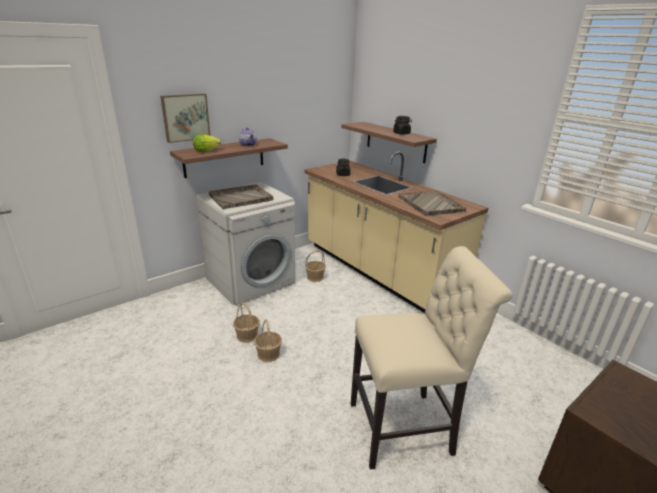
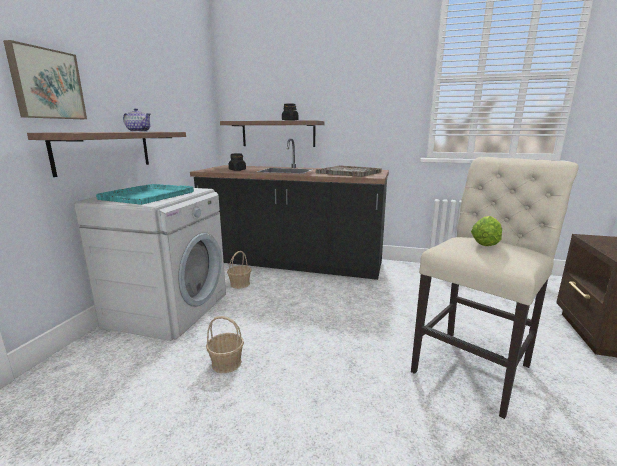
camera: 35 degrees left, 10 degrees down
lettuce [193,134,221,152] -> lettuce moved to [471,216,502,246]
grey tray [209,184,273,209] -> turquoise tray [96,184,194,205]
basket [254,319,282,362] -> none
beige counter [305,152,488,313] -> black counter [190,138,389,280]

